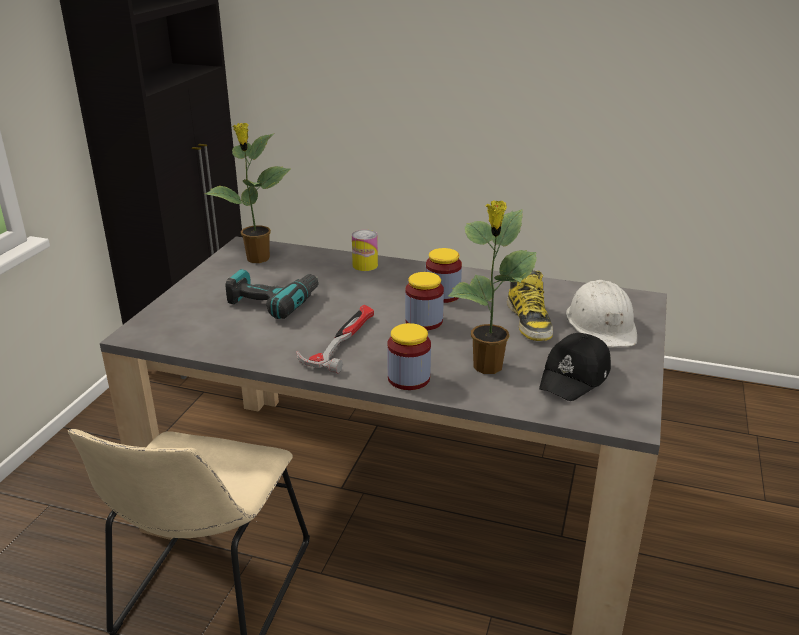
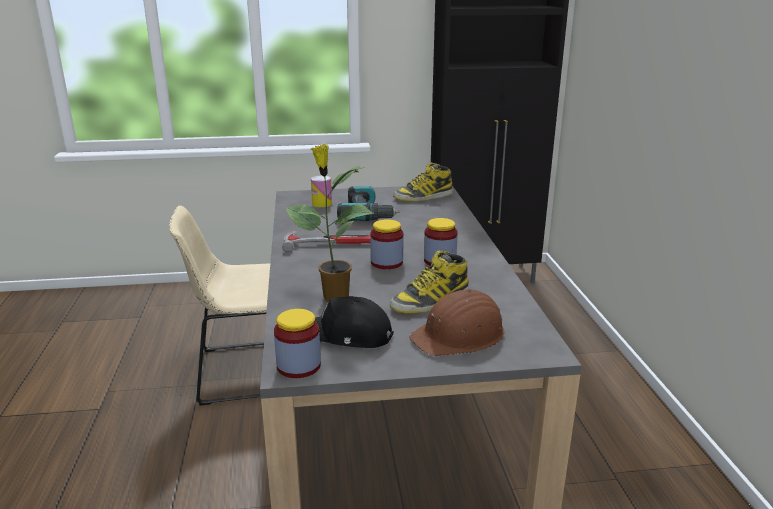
camera: 65 degrees right, 5 degrees down
potted plant [205,123,290,263] -> boot [393,163,453,201]
can [352,230,378,271] -> can moved to [311,175,332,207]
jar [387,323,431,390] -> jar moved to [274,309,321,378]
white hard hat [566,280,637,347] -> brown hard hat [409,289,504,356]

